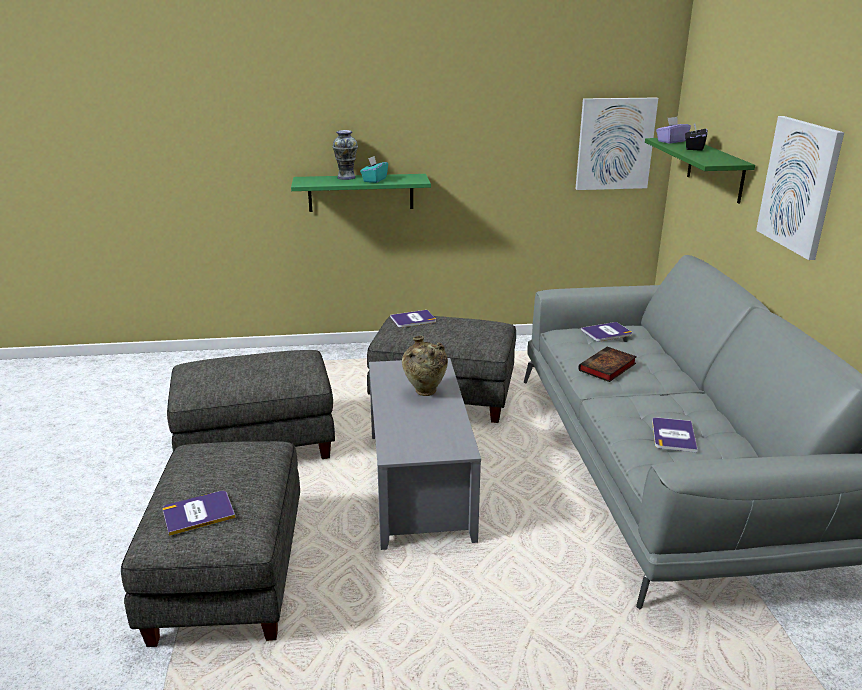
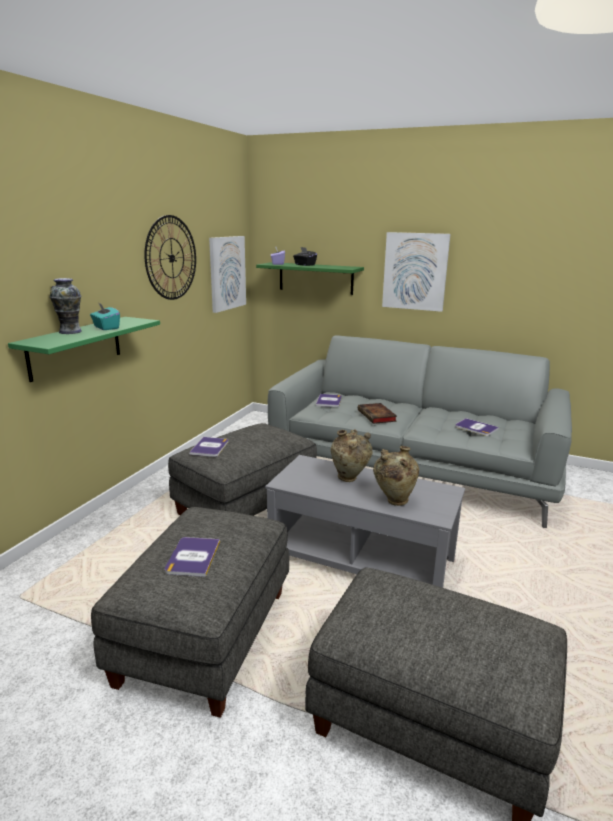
camera: 60 degrees left, 5 degrees down
book [163,491,235,536] -> book moved to [165,537,220,577]
none -> wall clock [144,215,196,300]
none -> beige vase [373,446,419,506]

